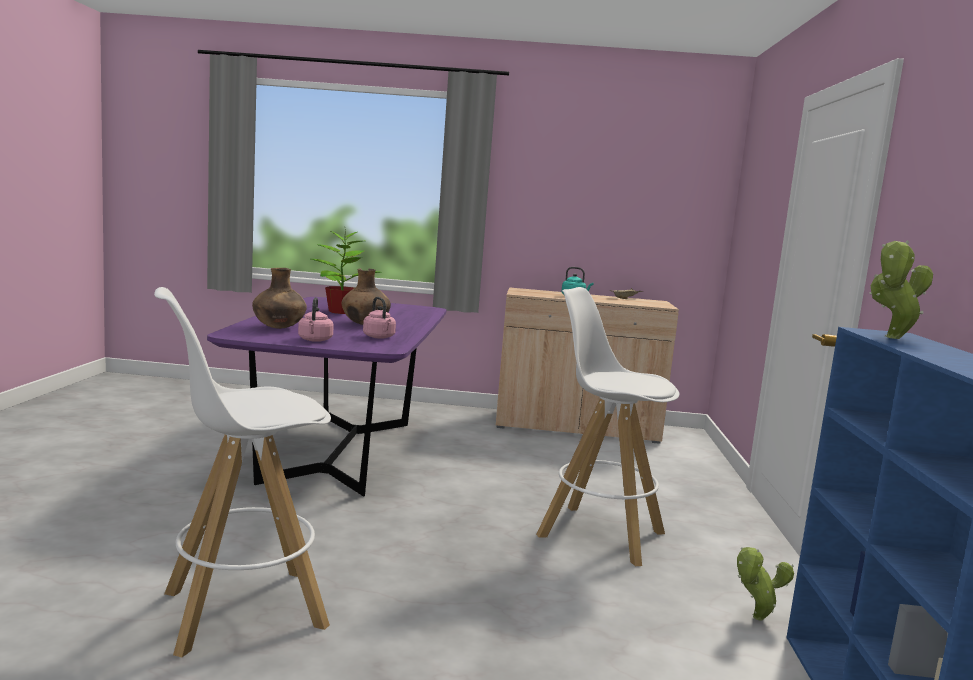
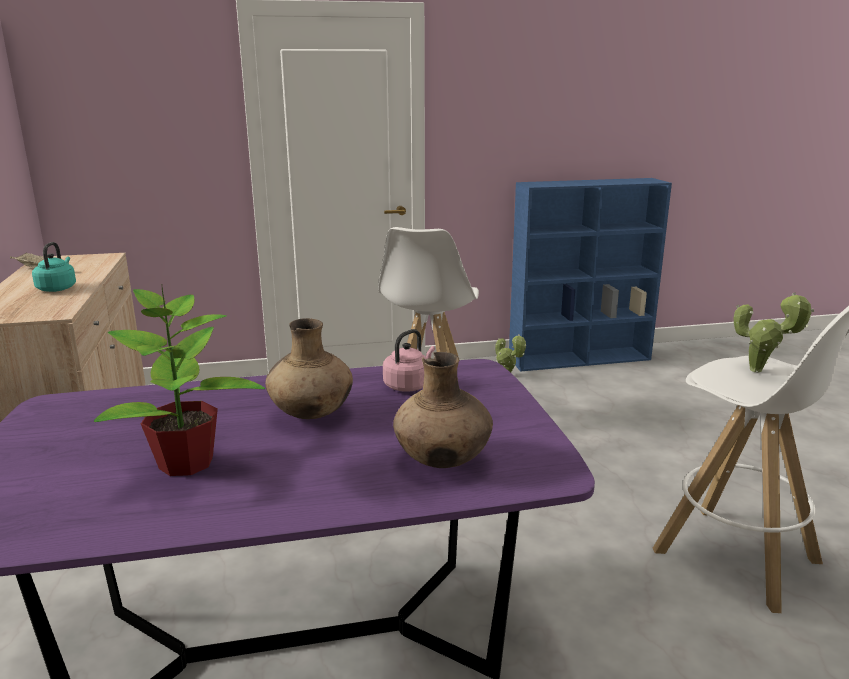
camera: 105 degrees left, 10 degrees up
pink kettle [298,297,334,342] -> none
potted plant [869,240,933,339] -> potted plant moved to [734,292,814,372]

